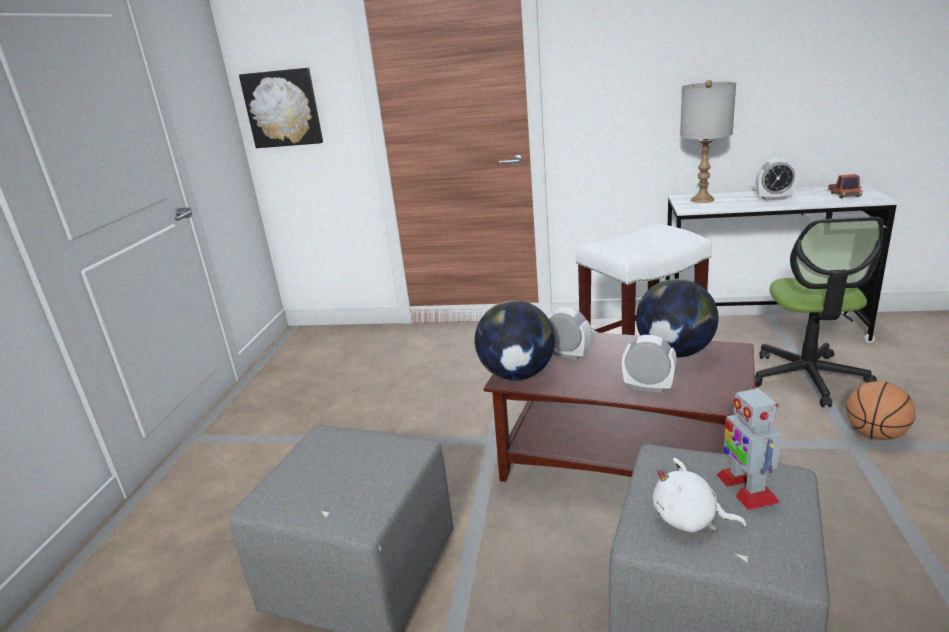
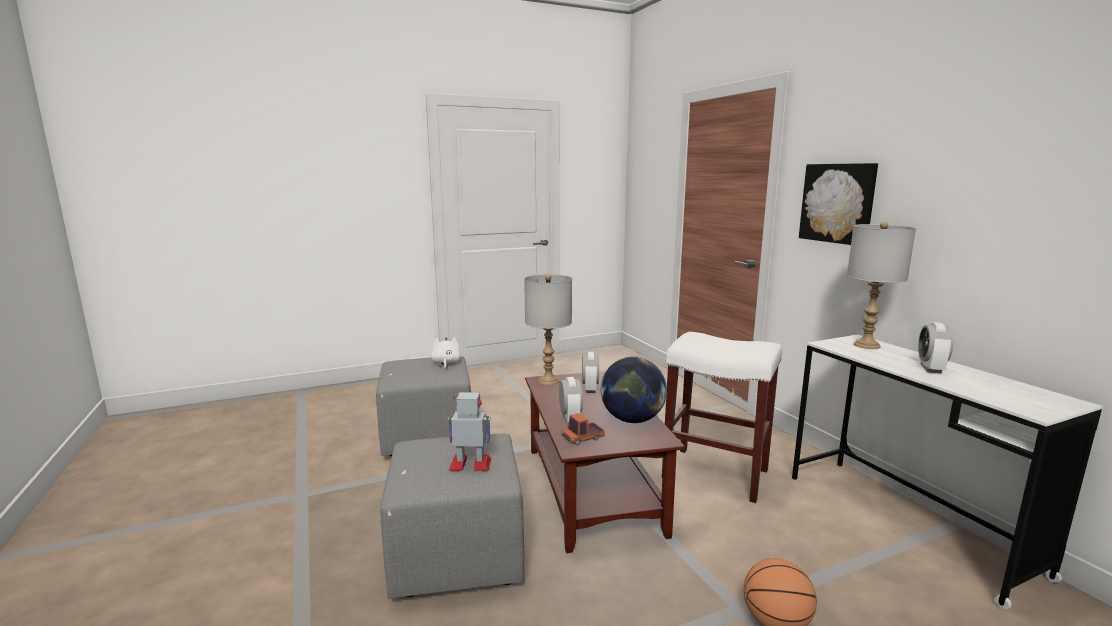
camera: 55 degrees right, 10 degrees down
picture [239,68,323,148] -> picture moved to [799,163,878,245]
globe [475,300,555,380] -> grey table lamp [524,274,572,385]
white plush toy [653,458,747,532] -> white plush toy moved to [431,337,460,369]
toy robot [716,385,781,510] -> toy robot turned 45 degrees clockwise [447,392,491,471]
alarm clock [755,158,797,201] -> alarm clock turned 45 degrees clockwise [918,322,954,374]
office chair [755,217,884,407] -> none
toy truck [828,174,863,198] -> toy truck moved to [562,413,605,445]

